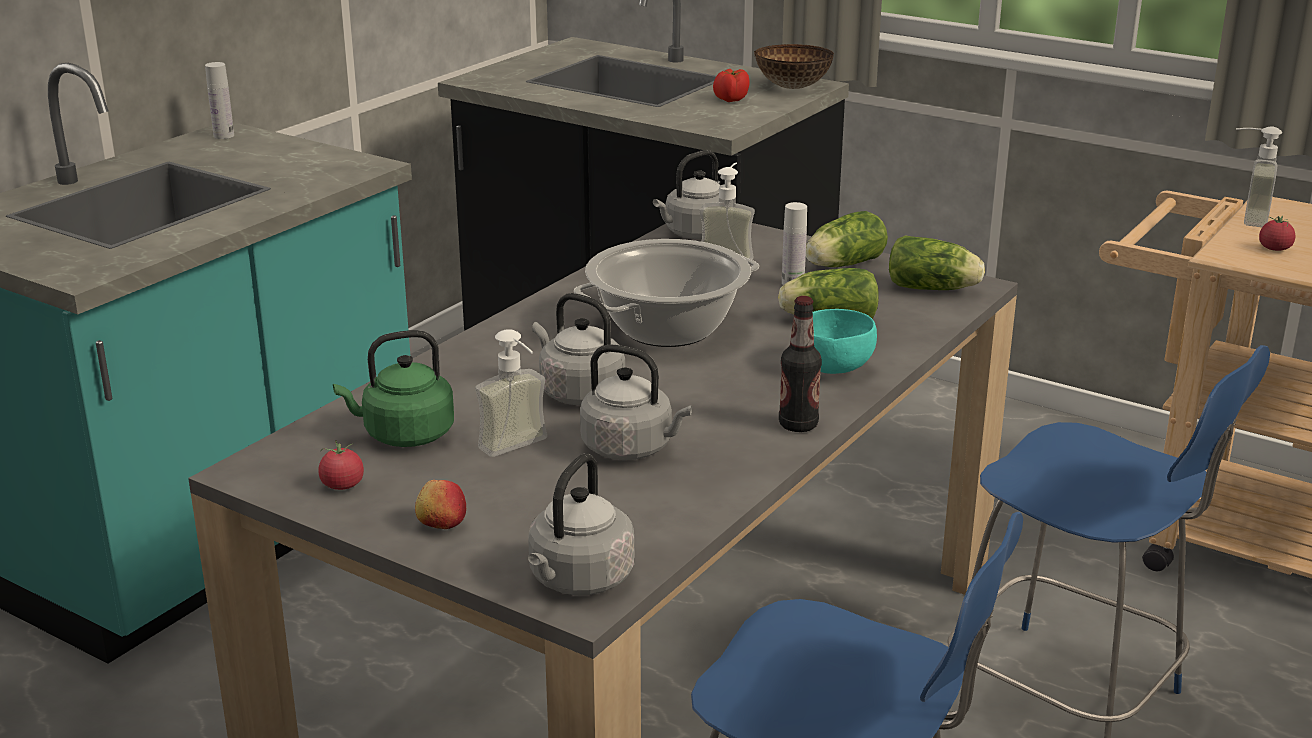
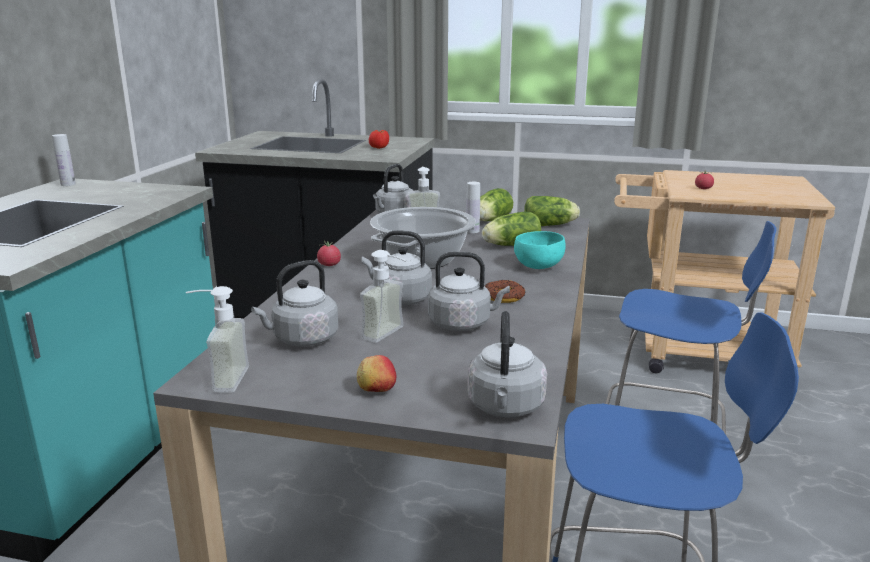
camera: 20 degrees left, 5 degrees down
tomato [318,440,364,490] -> tomato moved to [317,241,341,266]
green kettle [333,330,454,447] -> grey kettle [251,260,338,346]
bowl [754,44,834,89] -> none
bottle [779,296,822,432] -> none
soap dispenser [1236,126,1282,227] -> soap dispenser moved to [186,286,249,393]
none -> donut [485,280,525,303]

